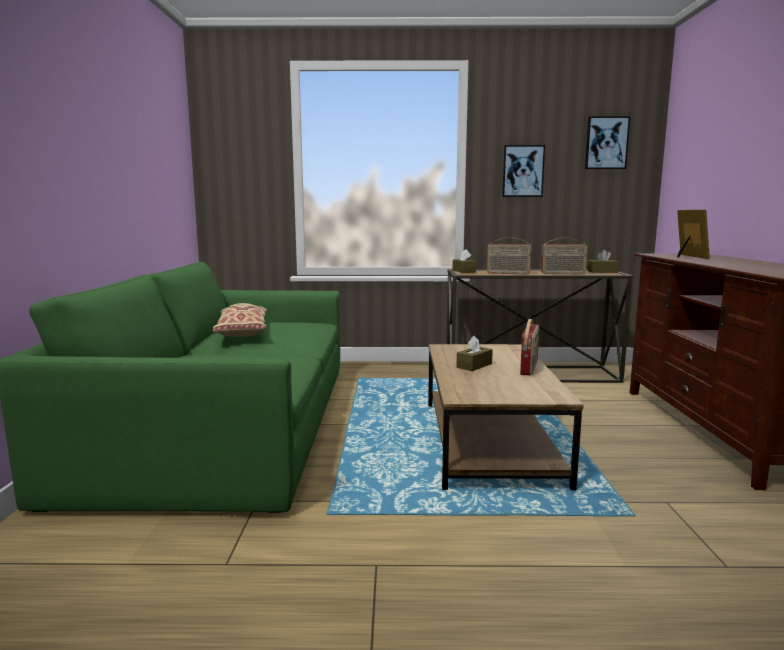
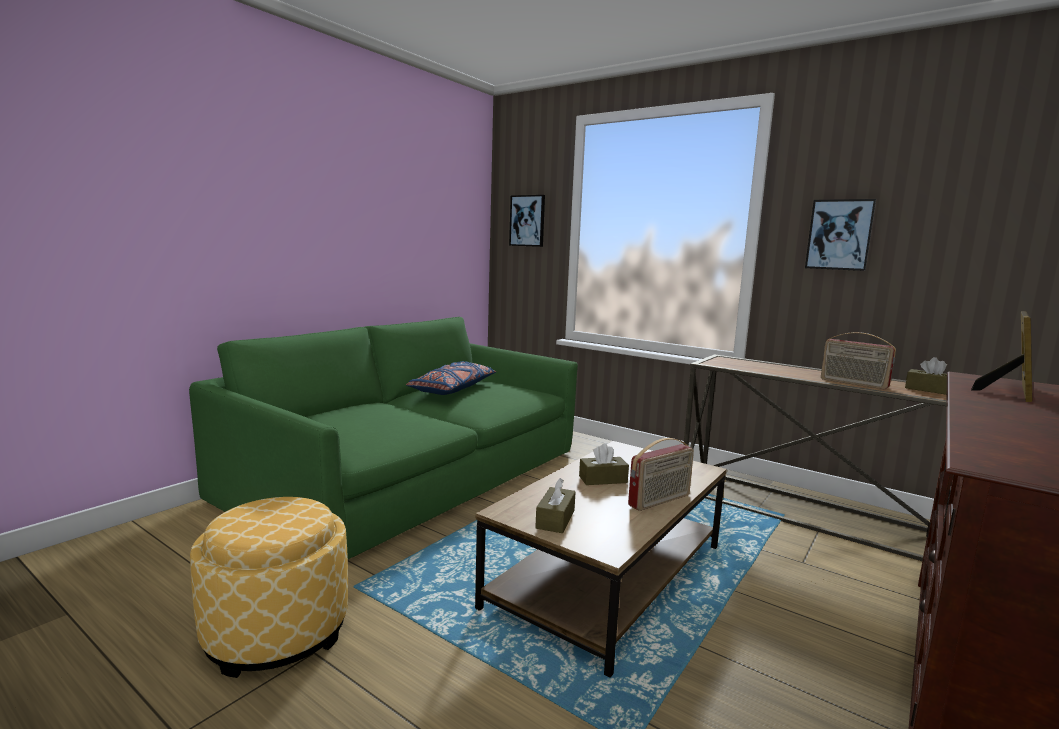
camera: 35 degrees right, 0 degrees up
beige pillow [213,303,267,337] -> blue pillow [406,361,496,395]
brown tissue box [453,249,476,273] -> brown tissue box moved to [535,478,576,533]
radio [487,237,532,274] -> none
picture [585,116,630,169] -> picture moved to [509,195,545,247]
none -> ottoman [190,497,348,678]

